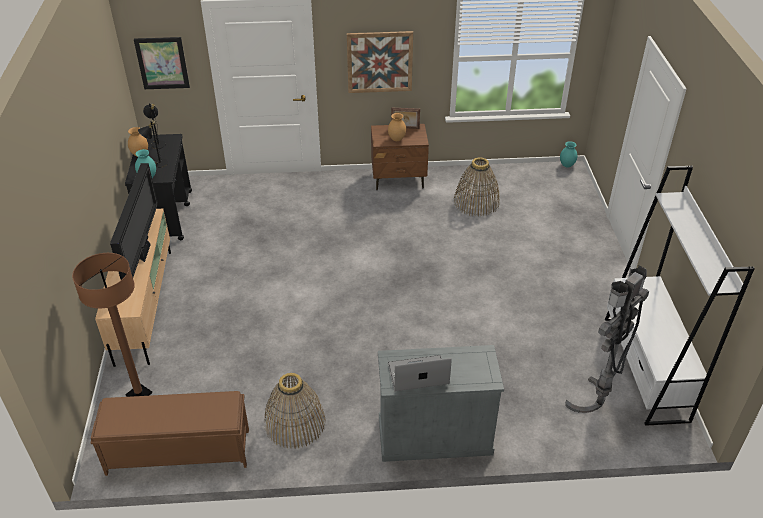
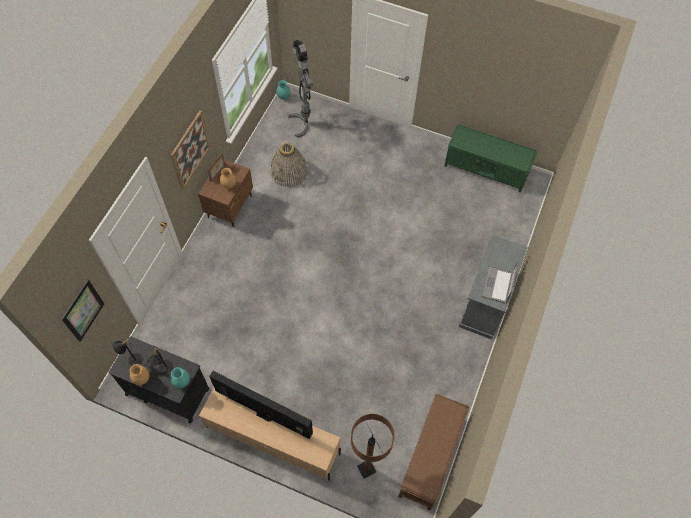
camera: 65 degrees left, 20 degrees up
basket [264,373,326,449] -> none
grey floor lamp [565,265,649,413] -> grey floor lamp moved to [288,40,313,137]
white bookcase [605,166,755,426] -> green bench [444,124,537,193]

